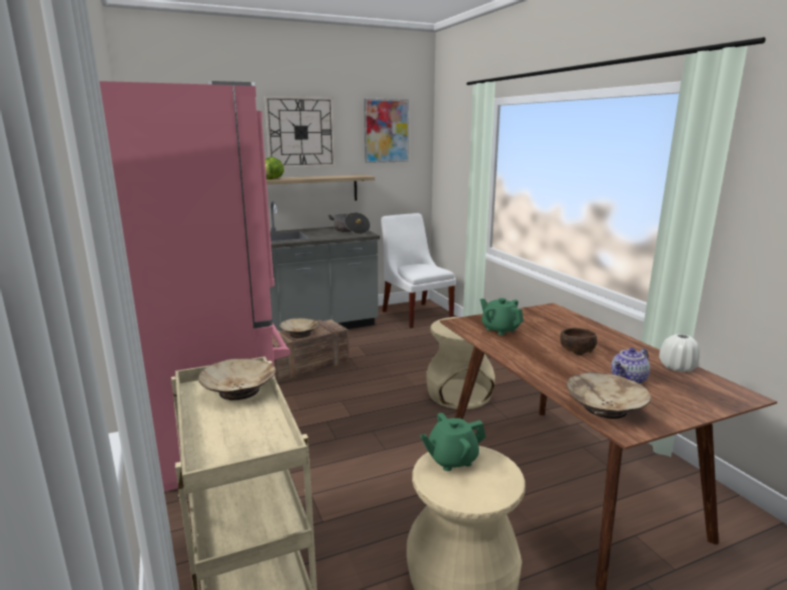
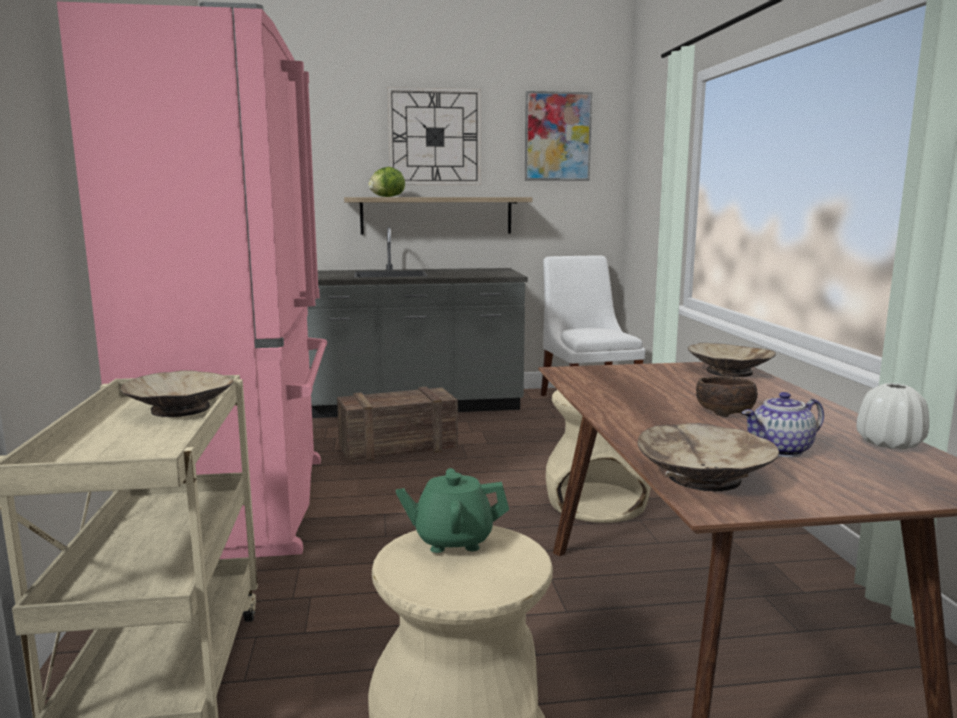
camera: 15 degrees right, 5 degrees down
beige bowl [279,318,320,338] -> beige bowl moved to [688,343,776,377]
cooking pot [328,212,370,234] -> none
green teapot [480,298,524,335] -> none

